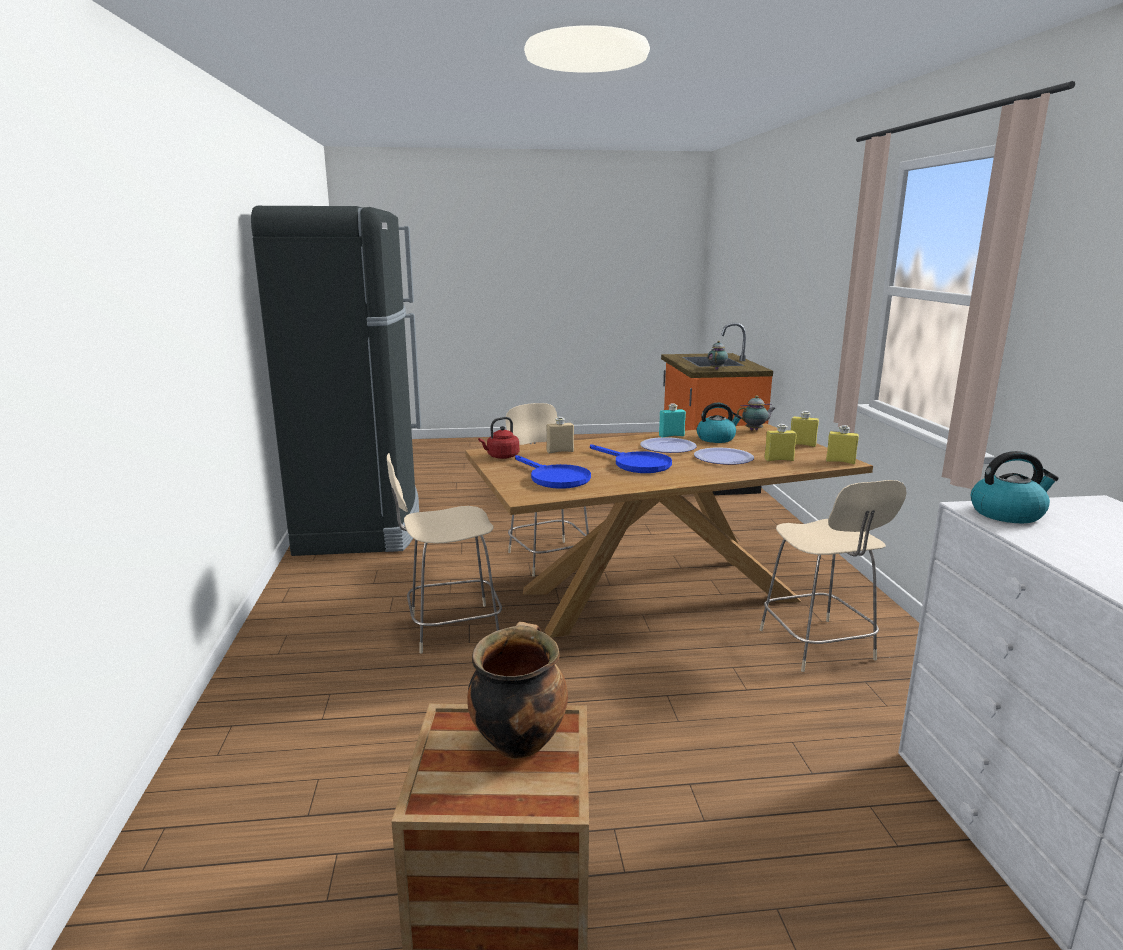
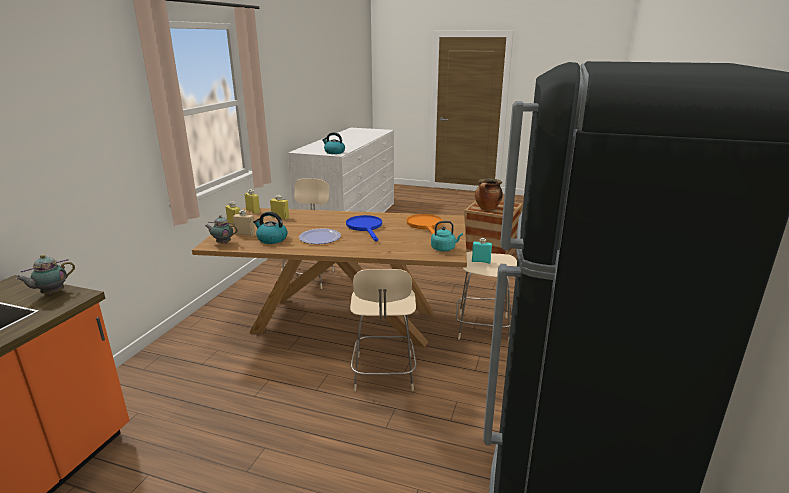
camera: 155 degrees left, 5 degrees up
red kettle [478,417,519,459] -> turquoise kettle [431,221,463,251]
blue frying pan [515,455,591,489] -> orange frying pan [407,214,442,235]
beige bottle [546,417,574,454] -> beige bottle moved to [233,210,255,236]
turquoise bottle [659,403,686,437] -> turquoise bottle moved to [472,238,492,264]
plate [694,447,754,465] -> none

